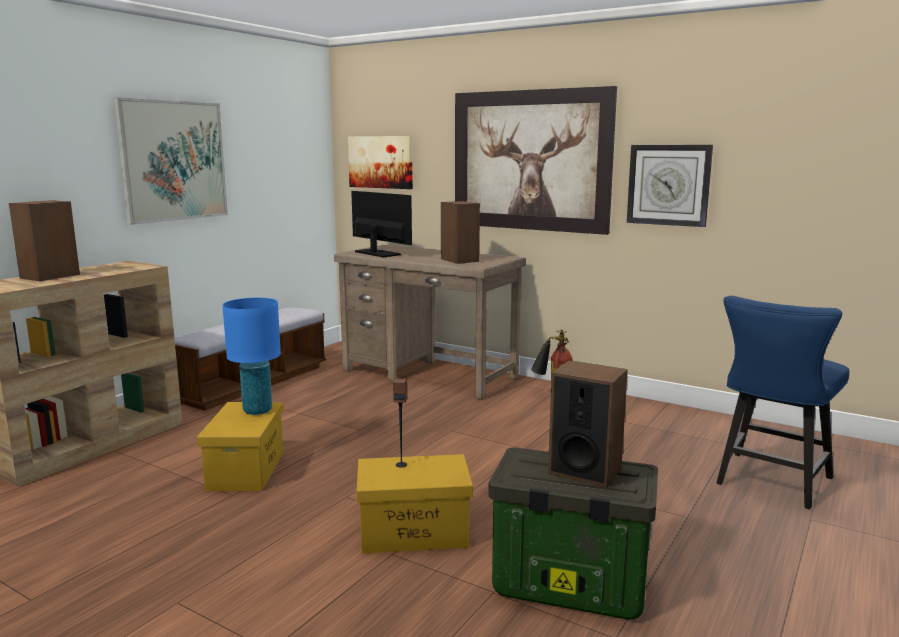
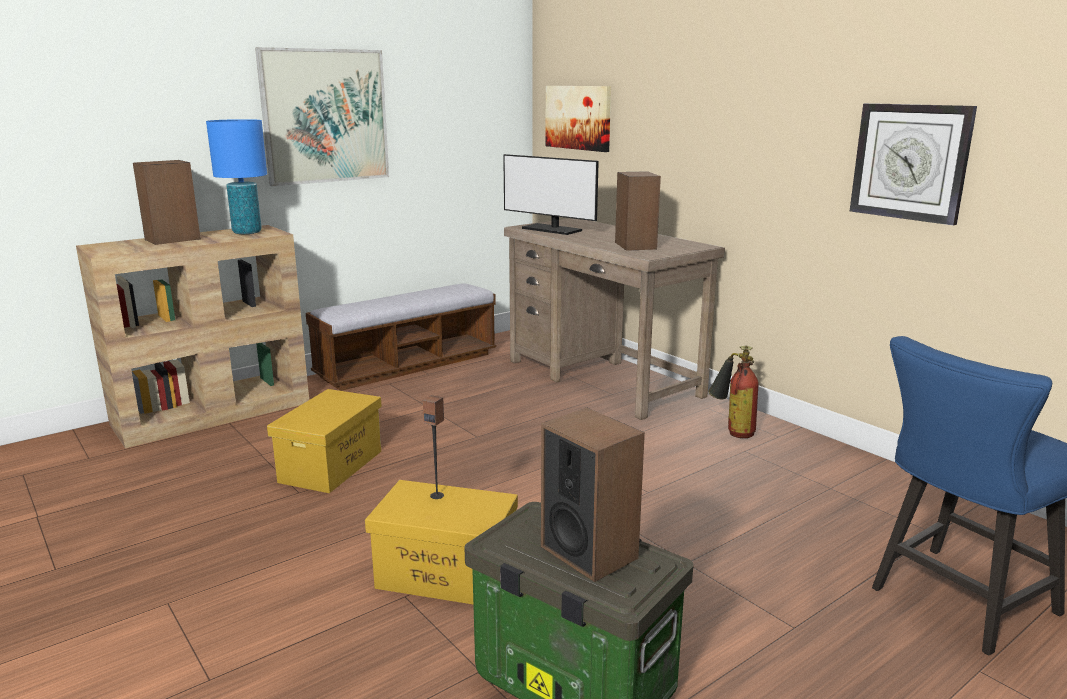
camera: 20 degrees right, 5 degrees up
blue table lamp [222,297,281,415] -> blue table lamp moved to [206,119,267,234]
monitor [351,191,412,258] -> monitor turned 150 degrees clockwise [503,154,599,235]
picture [455,86,617,235] -> none

